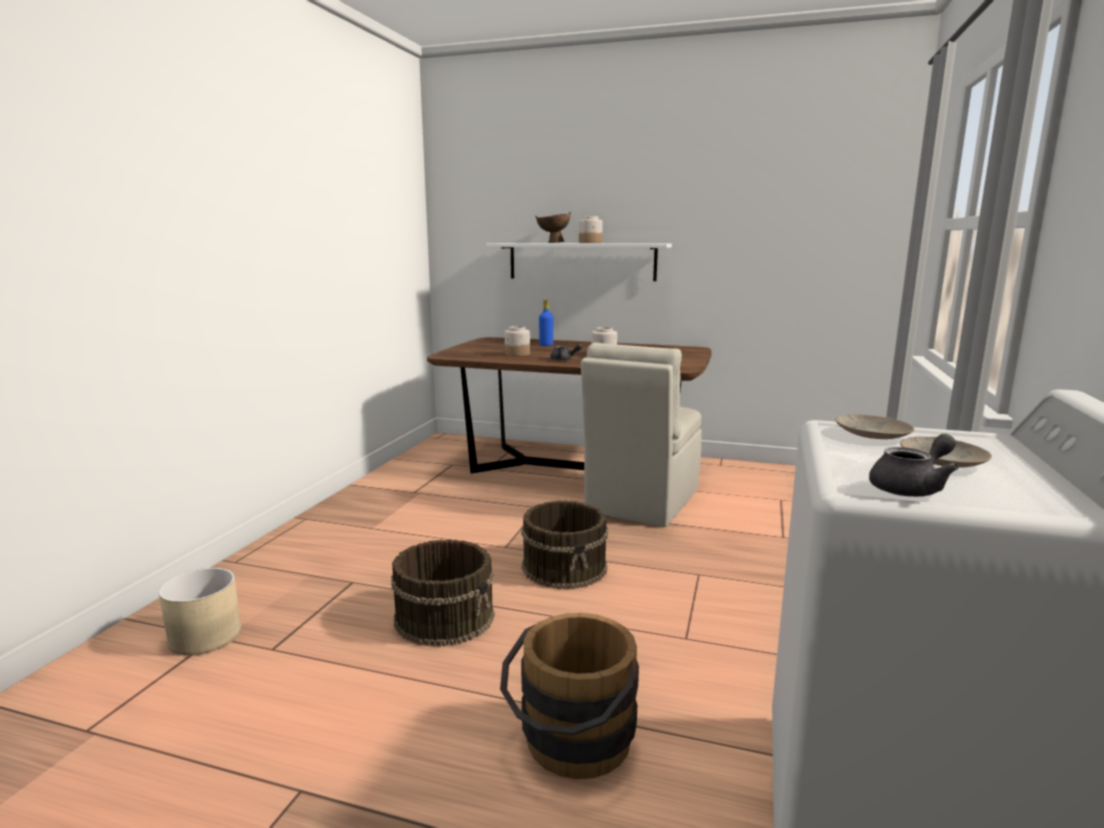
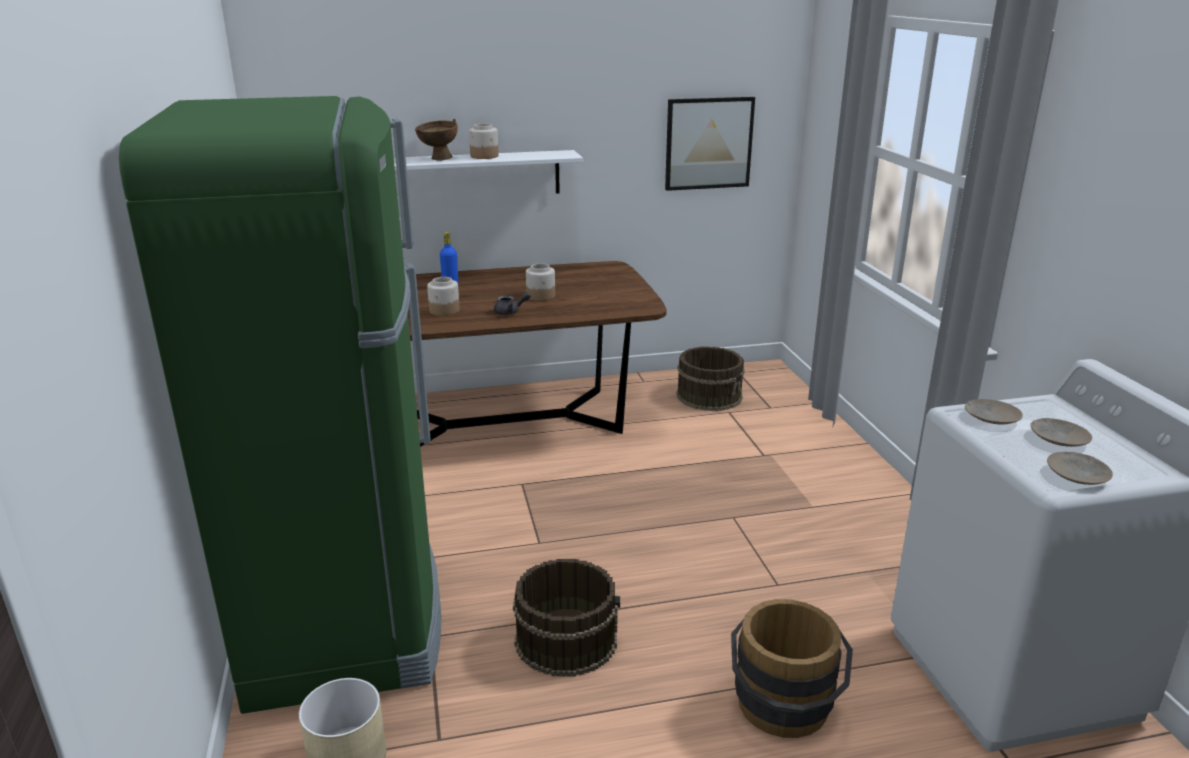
camera: 30 degrees left, 10 degrees up
brown bucket [521,501,608,589] -> brown bucket moved to [676,346,745,411]
beige chair [581,343,702,527] -> none
grey teapot [869,434,959,497] -> beige plate [1047,452,1113,485]
none -> green fridge [119,96,441,714]
none -> picture [665,97,755,191]

